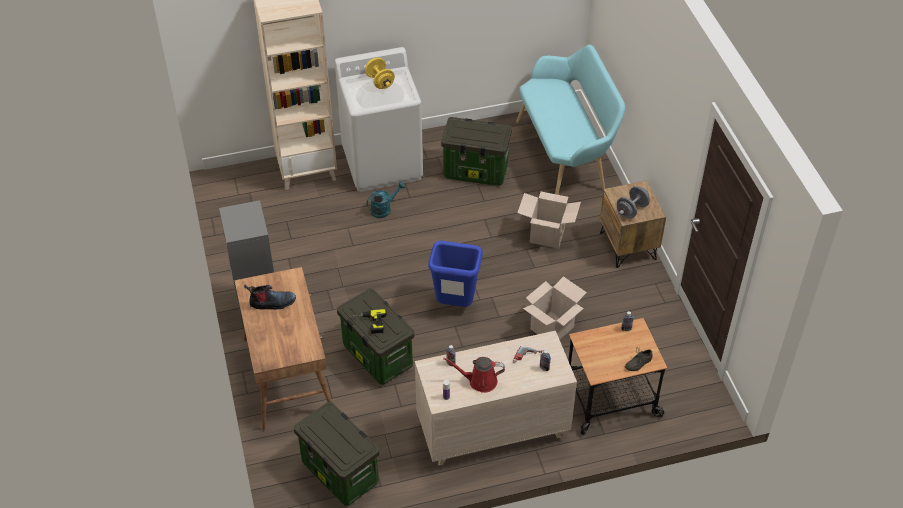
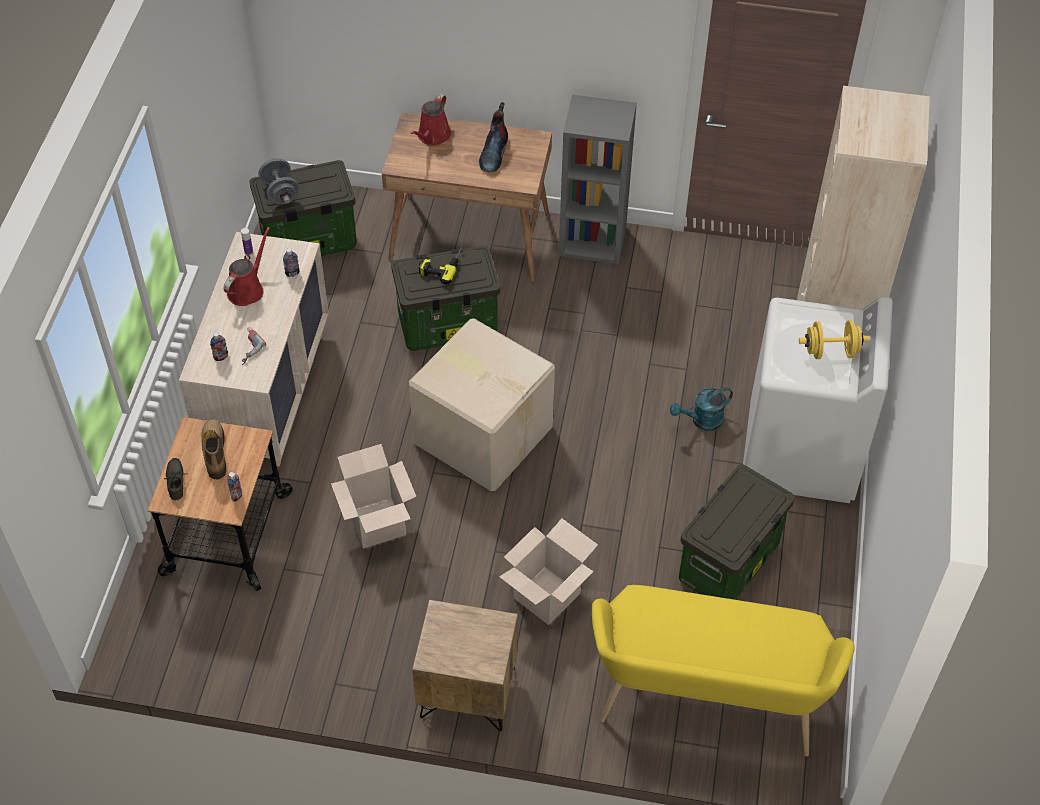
camera: 115 degrees right, 5 degrees up
turquoise watering can [366,181,405,218] -> turquoise watering can turned 75 degrees clockwise [670,387,733,431]
blue trash can [428,241,483,307] -> cardboard box [409,318,555,491]
turquoise bench [516,45,625,195] -> yellow bench [591,585,855,756]
grey dumbbell [617,186,650,218] -> grey dumbbell moved to [258,158,299,204]
none -> boot [201,419,226,480]
none -> red watering can [411,94,451,146]

